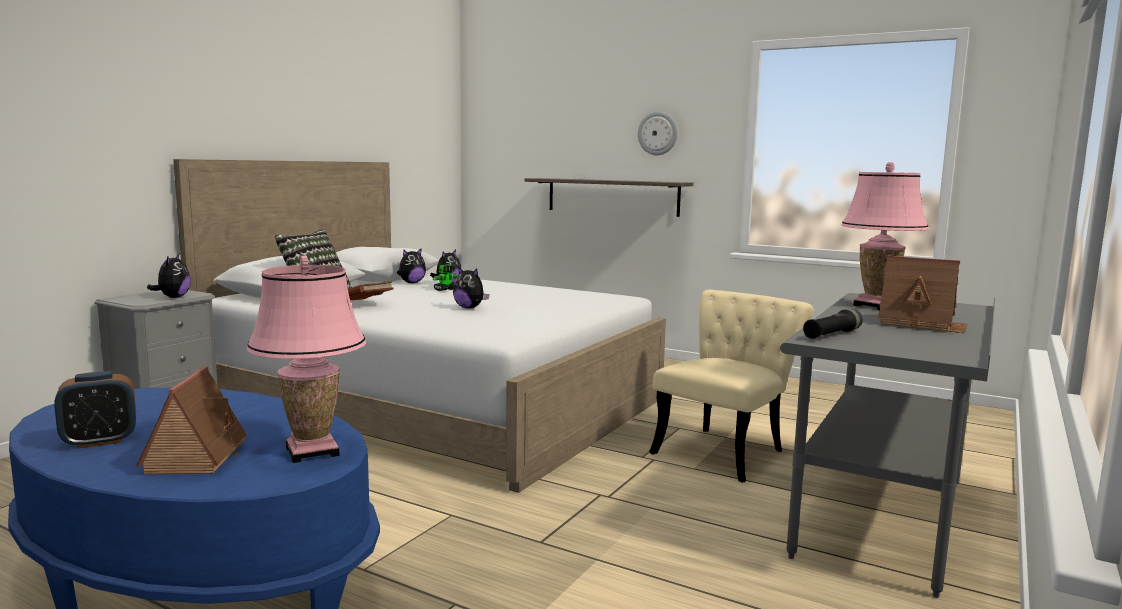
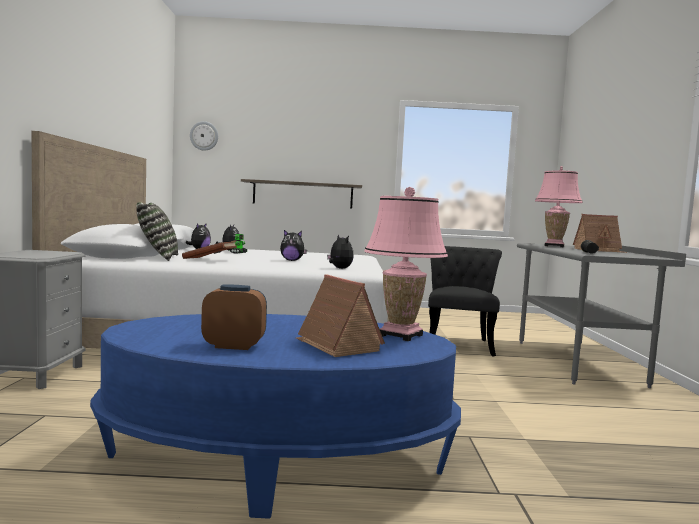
camera: 30 degrees left, 5 degrees down
alarm clock [54,371,136,449] -> alarm clock turned 120 degrees counterclockwise [201,284,267,350]
plush toy [147,254,191,298] -> plush toy moved to [327,234,354,269]
wall clock [638,111,678,155] -> wall clock moved to [190,121,218,151]
beige chair [649,290,814,483] -> black chair [428,246,502,357]

